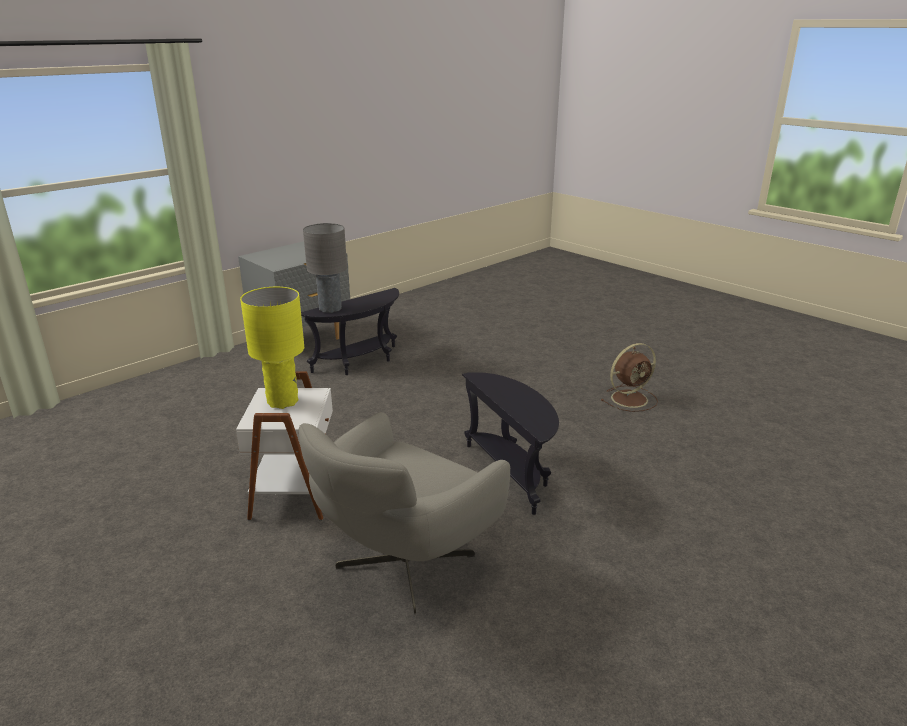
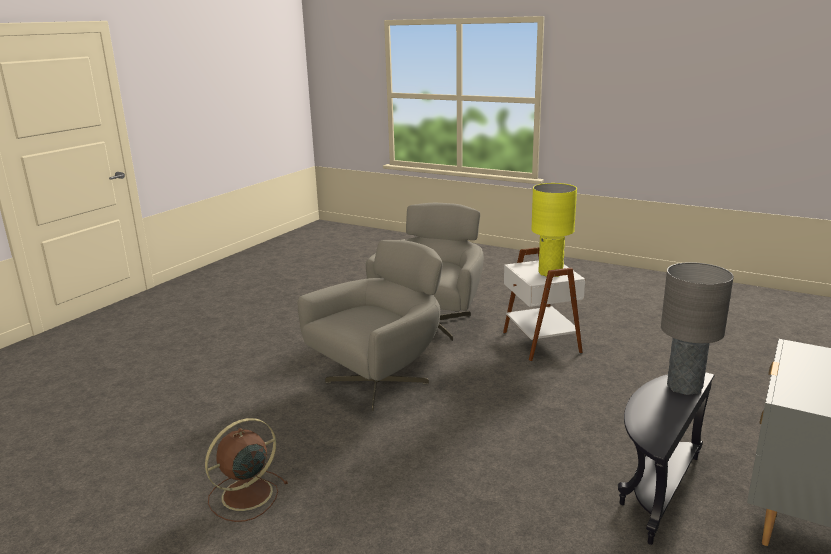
camera: 165 degrees right, 5 degrees down
black side table [462,372,559,515] -> grey armchair [297,240,442,412]

